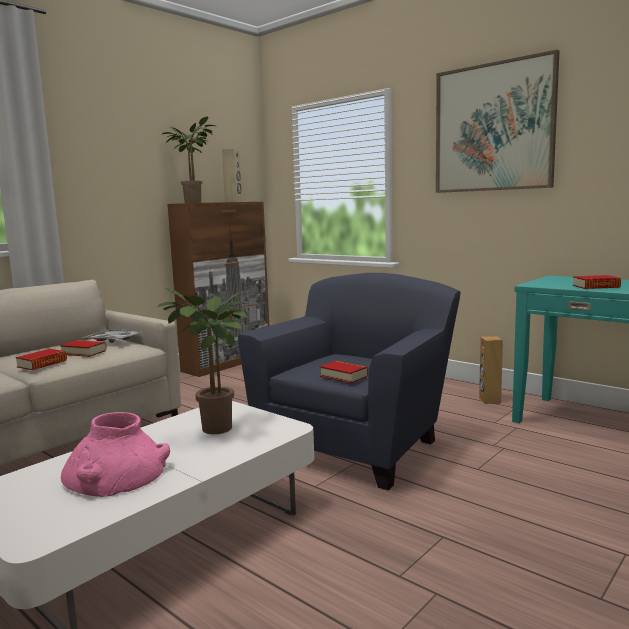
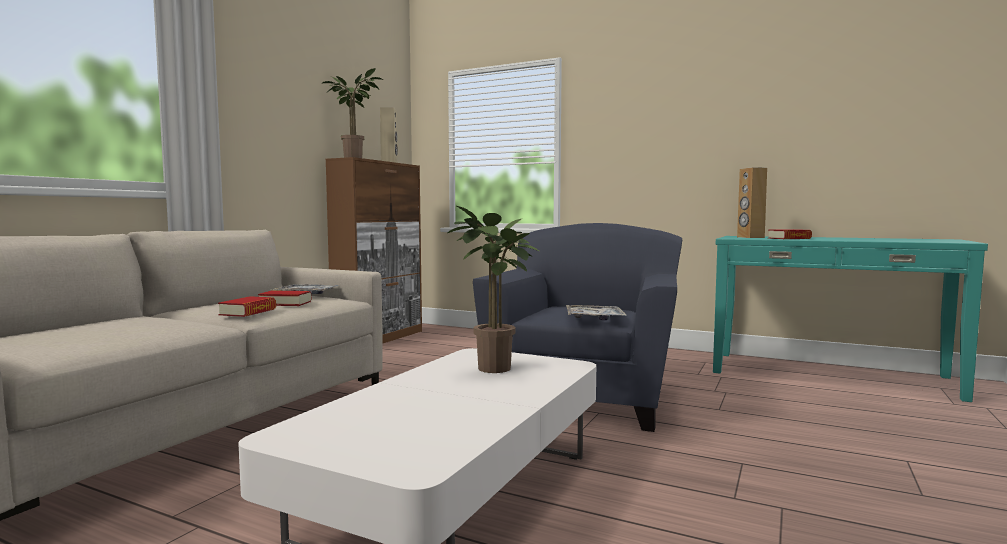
camera: 15 degrees left, 5 degrees down
pink vase [61,412,170,497] -> none
book [320,361,368,383] -> tray [566,305,627,320]
picture [436,50,560,193] -> none
brown speaker [479,336,503,404] -> brown speaker moved to [737,167,767,238]

